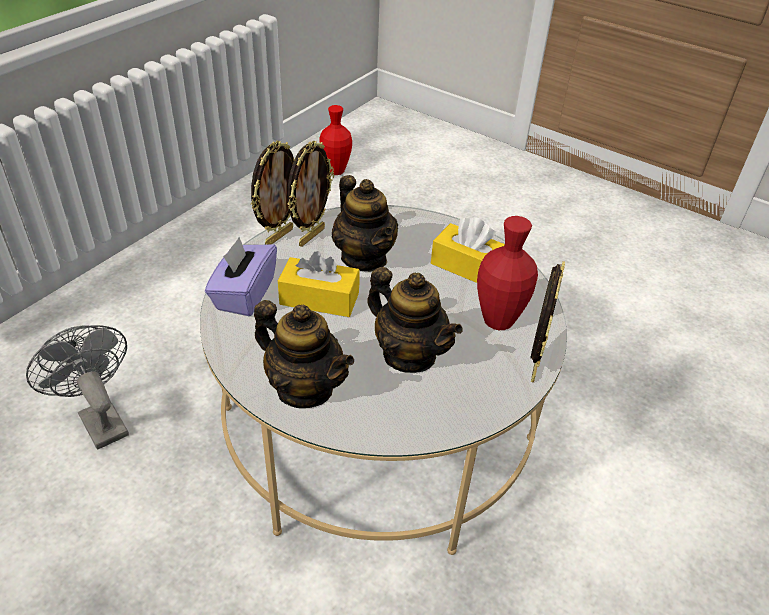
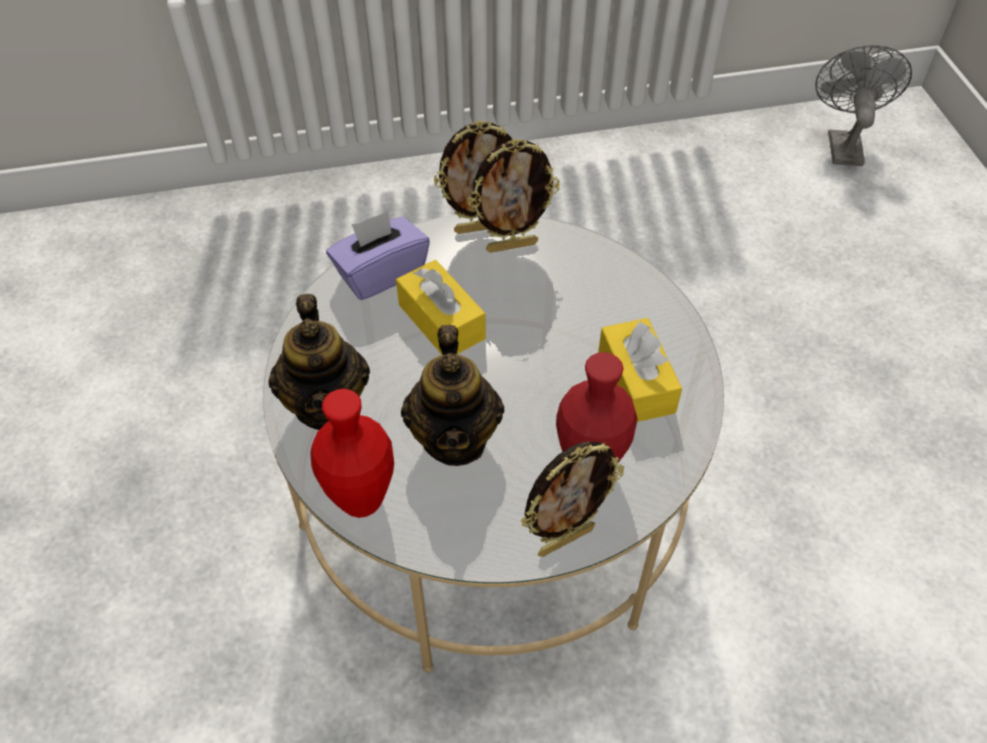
camera: 45 degrees right, 10 degrees up
grey fan [26,325,129,450] -> grey fan moved to [815,45,912,166]
red vase [319,105,352,175] -> red vase moved to [310,389,394,518]
teapot [332,175,398,272] -> none

